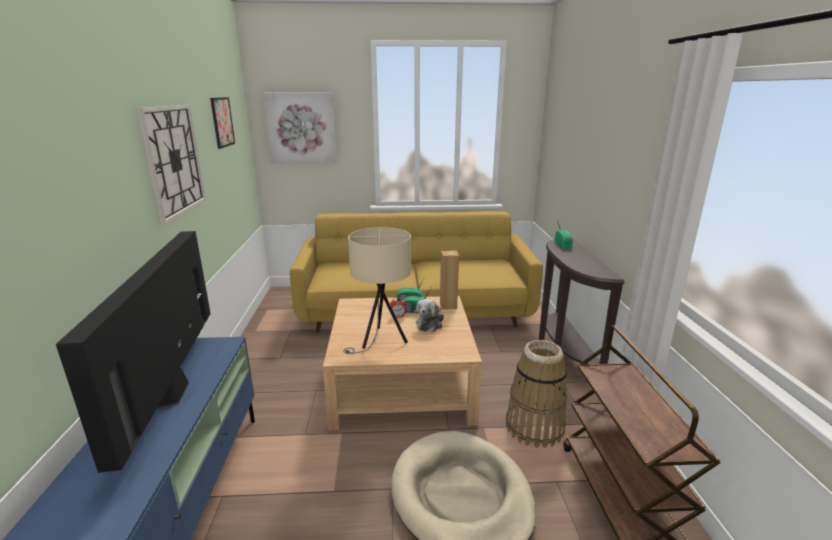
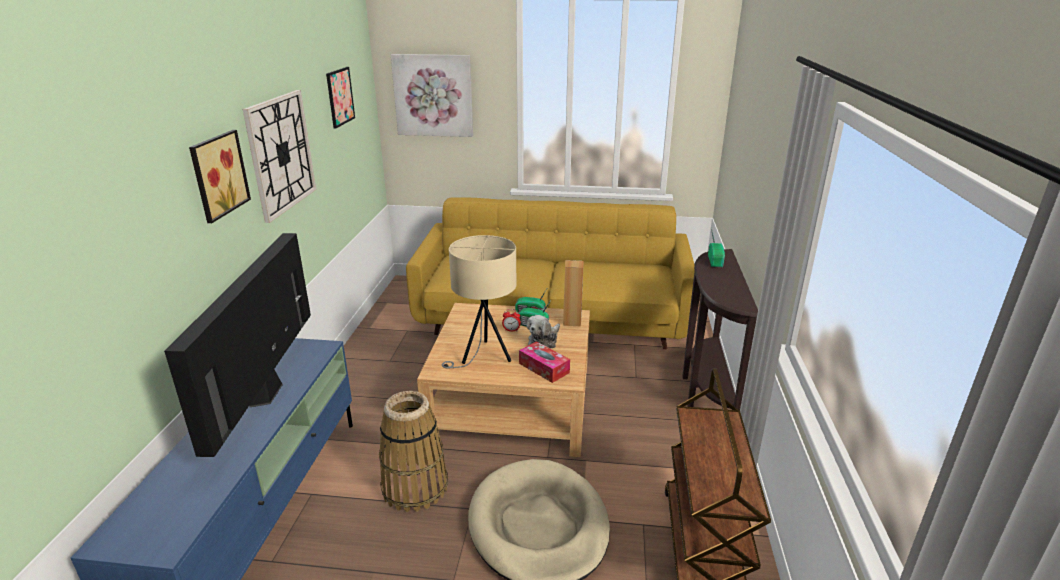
camera: 10 degrees right, 5 degrees up
basket [506,340,568,448] -> basket moved to [379,391,448,512]
none -> picture [189,130,251,223]
none -> tissue box [519,341,570,383]

